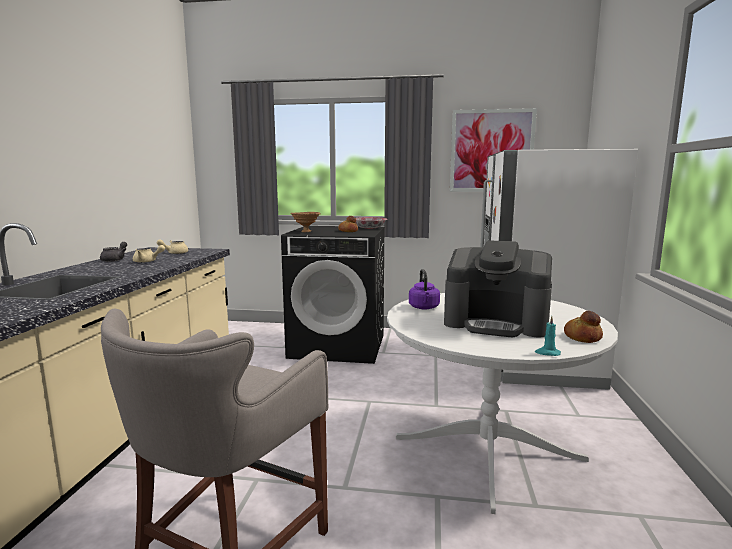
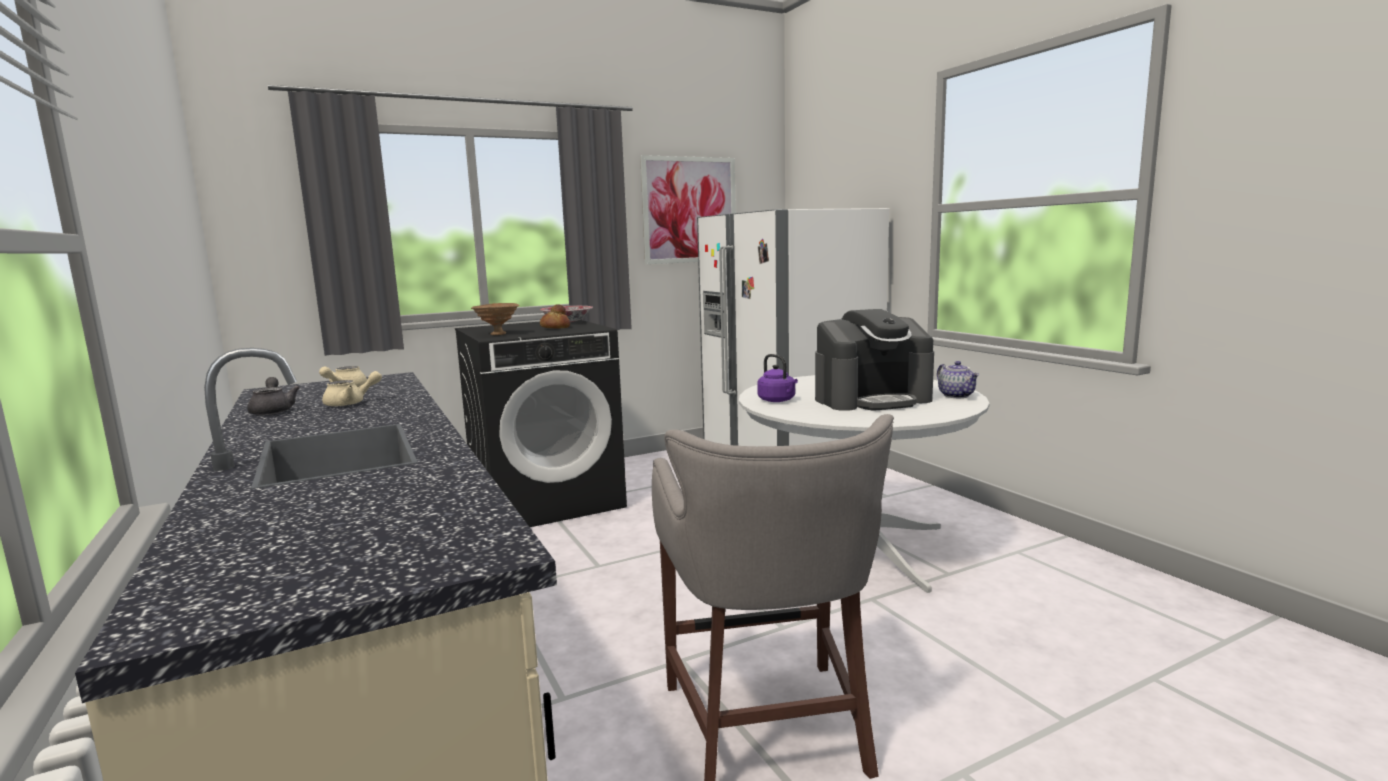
camera: 35 degrees left, 0 degrees up
turquoise candle [535,316,561,356] -> none
bread [564,311,603,343] -> teapot [937,361,979,398]

